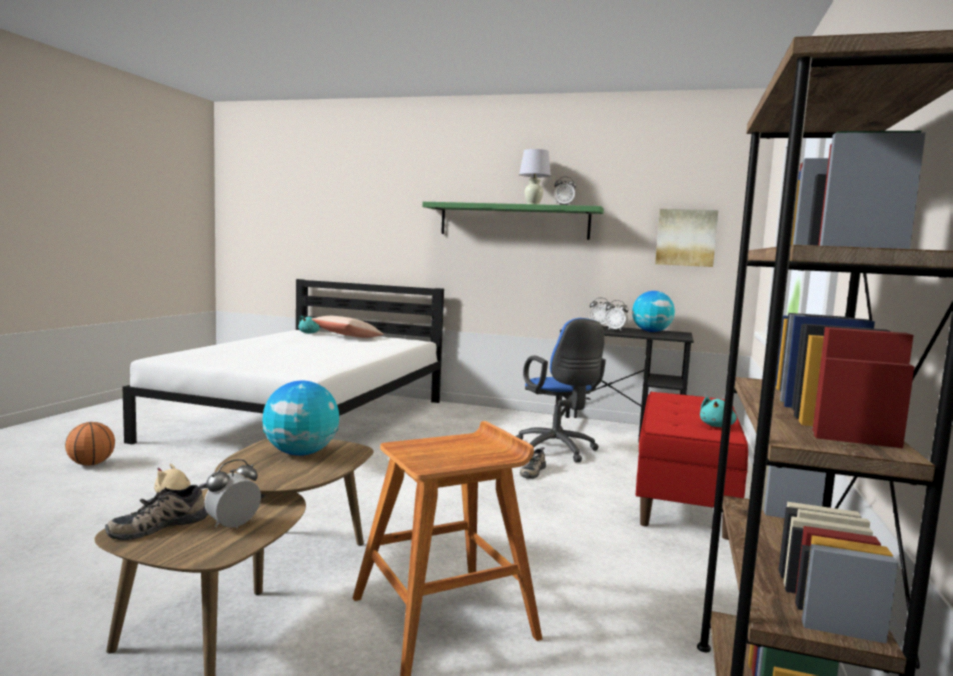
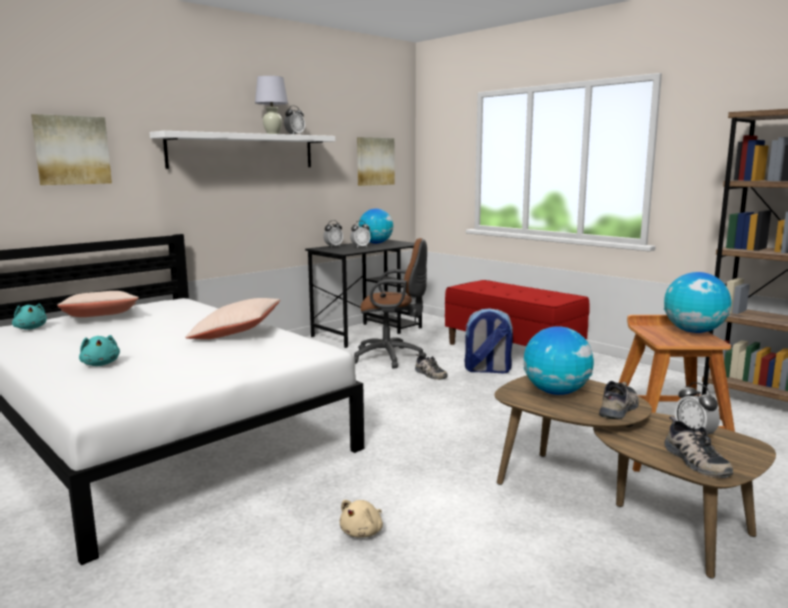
camera: 60 degrees left, 5 degrees up
basketball [65,422,115,466] -> none
green shelf [422,202,604,240] -> white shelf [149,131,335,169]
blue office chair [516,318,606,462] -> brown office chair [354,238,427,369]
turquoise plush toy [700,397,737,427] -> turquoise plush toy moved to [79,335,120,366]
none -> picture [31,114,112,185]
none -> beige pillow [185,298,280,339]
none -> backpack [465,308,513,374]
none -> shoe [599,381,639,419]
none -> globe [664,272,731,333]

